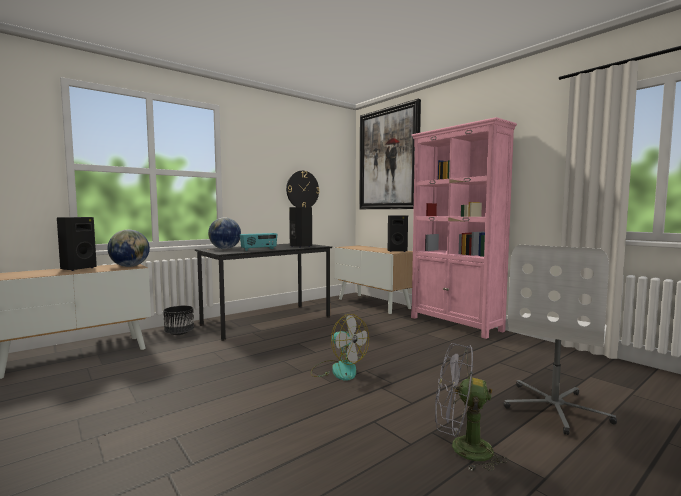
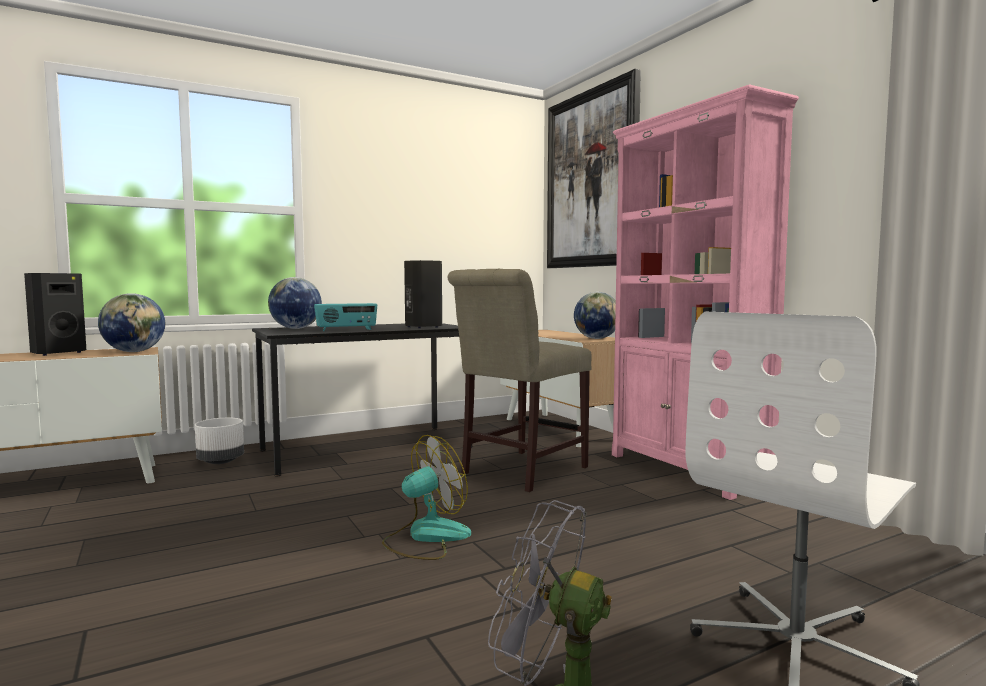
camera: 10 degrees right, 0 degrees up
black planter [163,306,194,335] -> white planter [195,418,244,464]
wall clock [286,171,320,207] -> none
fan [311,314,369,381] -> fan turned 90 degrees counterclockwise [382,435,471,560]
black speaker [388,215,408,252] -> globe [574,292,616,339]
none -> beige chair [448,269,592,492]

